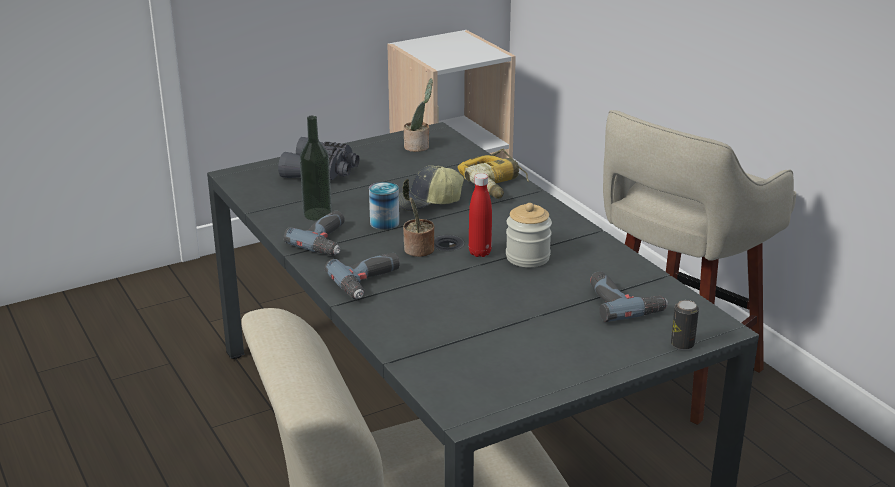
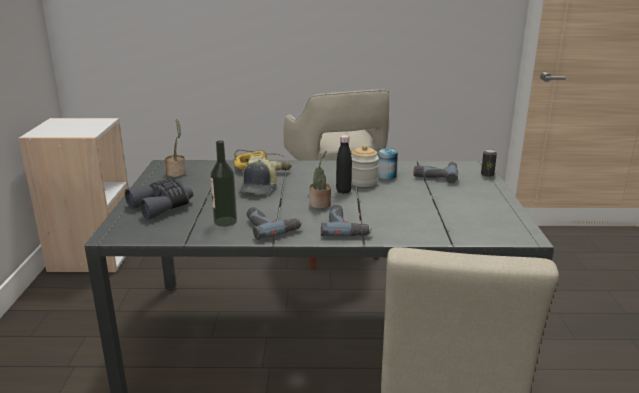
camera: 60 degrees left, 5 degrees down
can [369,182,399,230] -> can moved to [378,148,398,179]
red bottle [469,173,492,257] -> black bottle [336,135,352,193]

